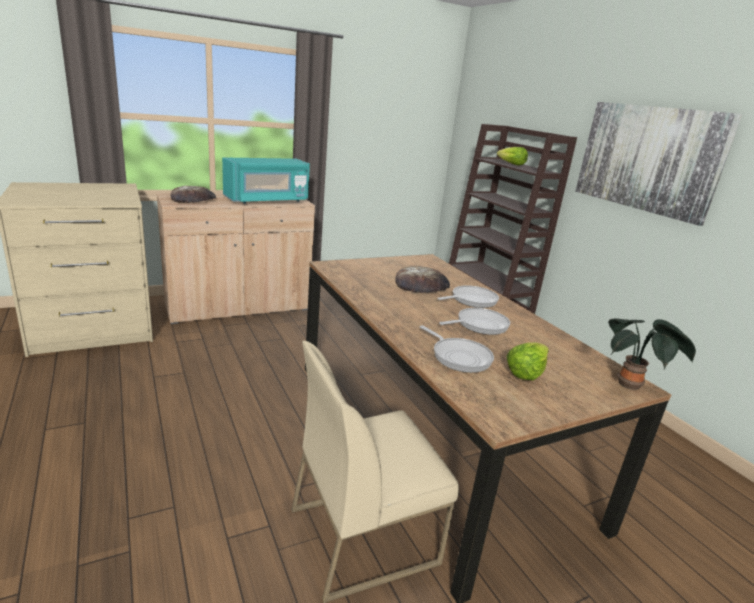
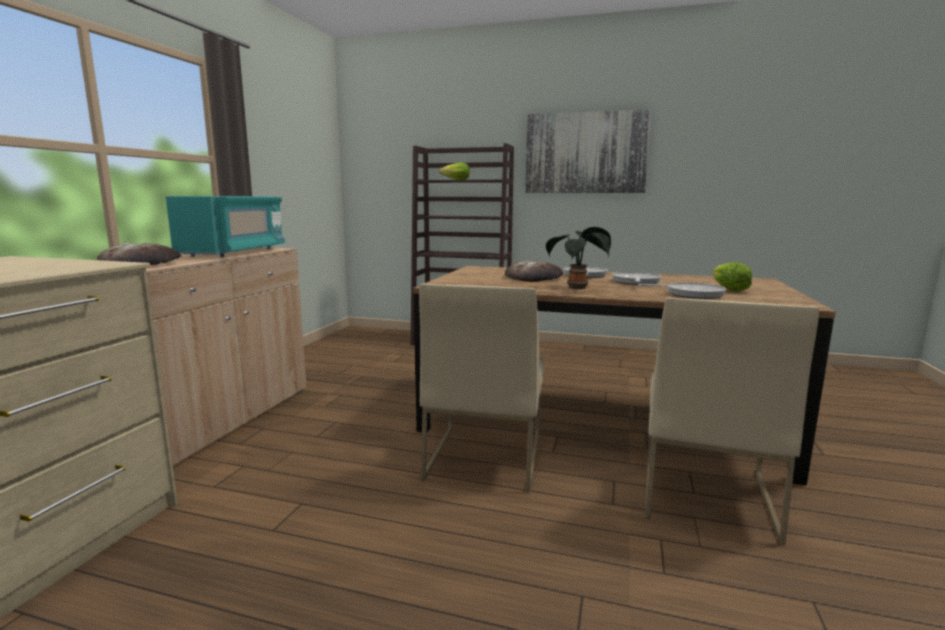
camera: 45 degrees left, 10 degrees down
potted plant [608,318,696,390] -> potted plant moved to [546,227,611,289]
none -> beige chair [419,284,545,493]

